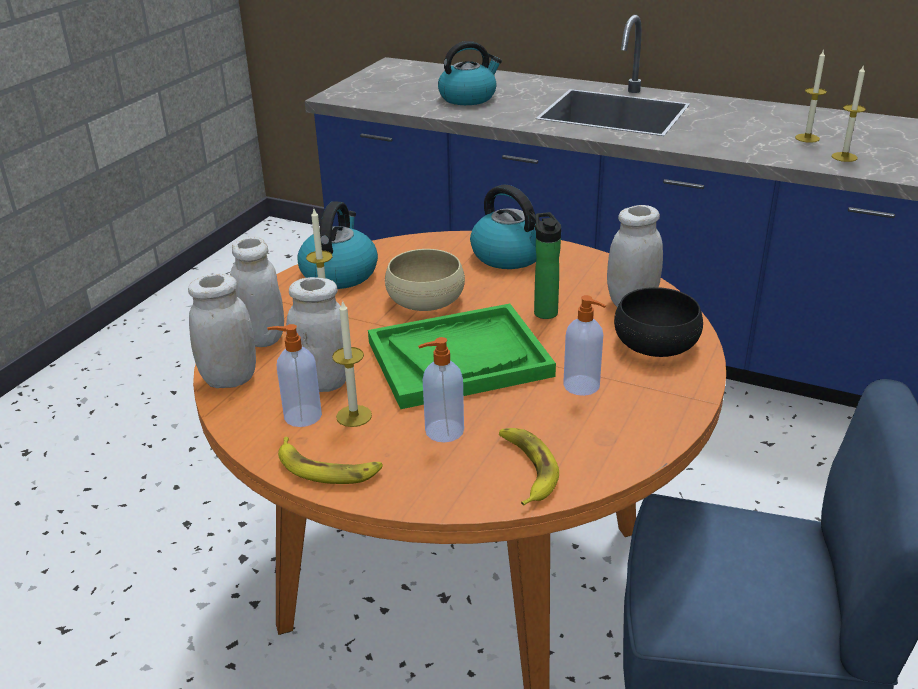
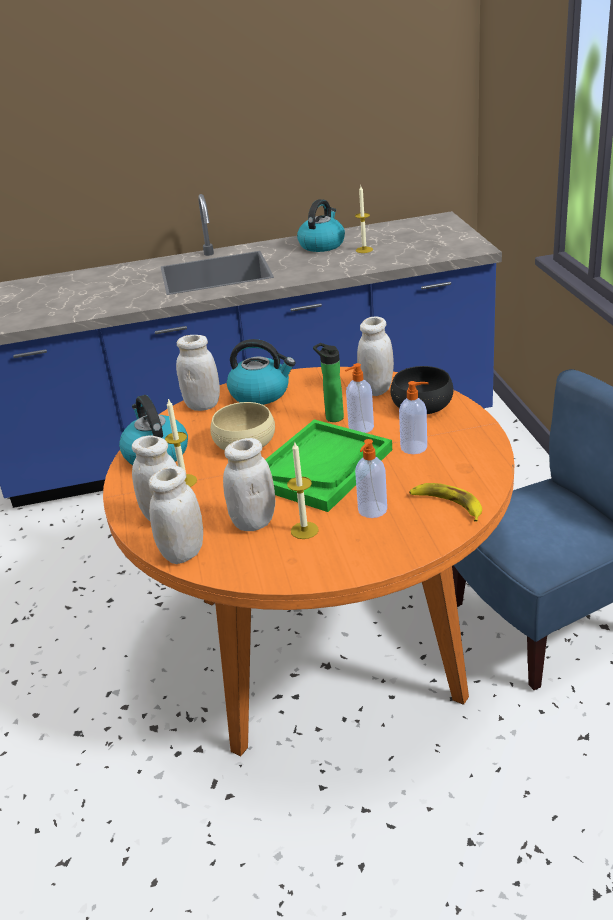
camera: 35 degrees left, 0 degrees up
soap dispenser [267,324,322,427] -> soap dispenser moved to [345,363,374,433]
banana [278,437,383,484] -> none
kettle [438,41,502,105] -> kettle moved to [297,199,345,252]
candle [832,64,866,162] -> none
none -> white jar [176,335,220,411]

